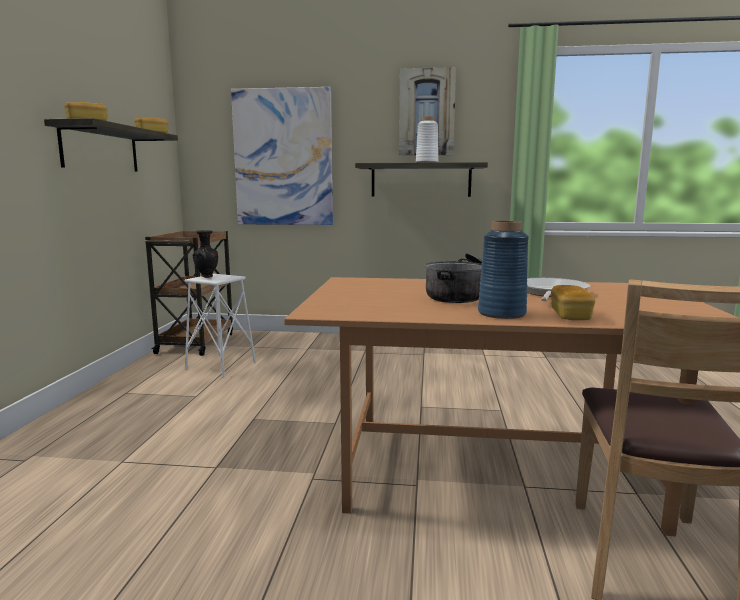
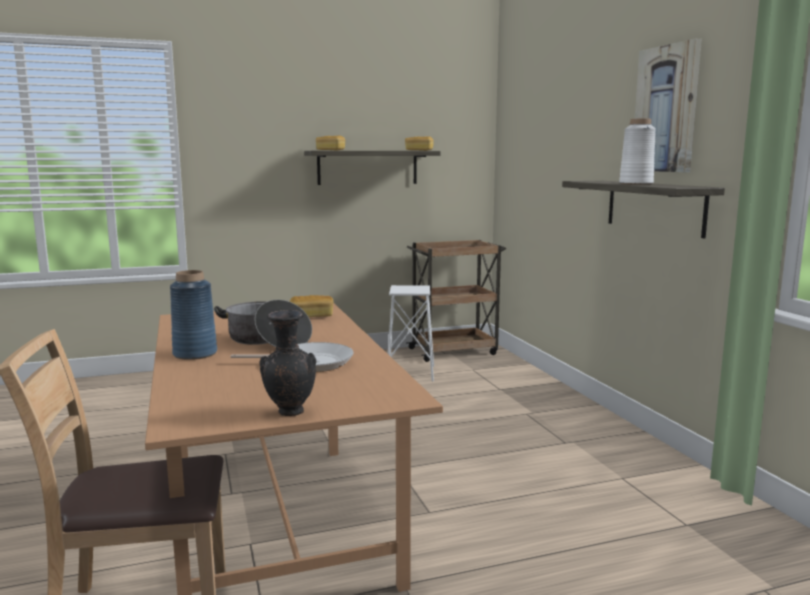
camera: 65 degrees right, 0 degrees up
black vase [193,230,218,278] -> black vase moved to [259,310,316,416]
picture [231,87,333,225] -> none
bread [551,285,595,320] -> bread moved to [290,295,334,317]

